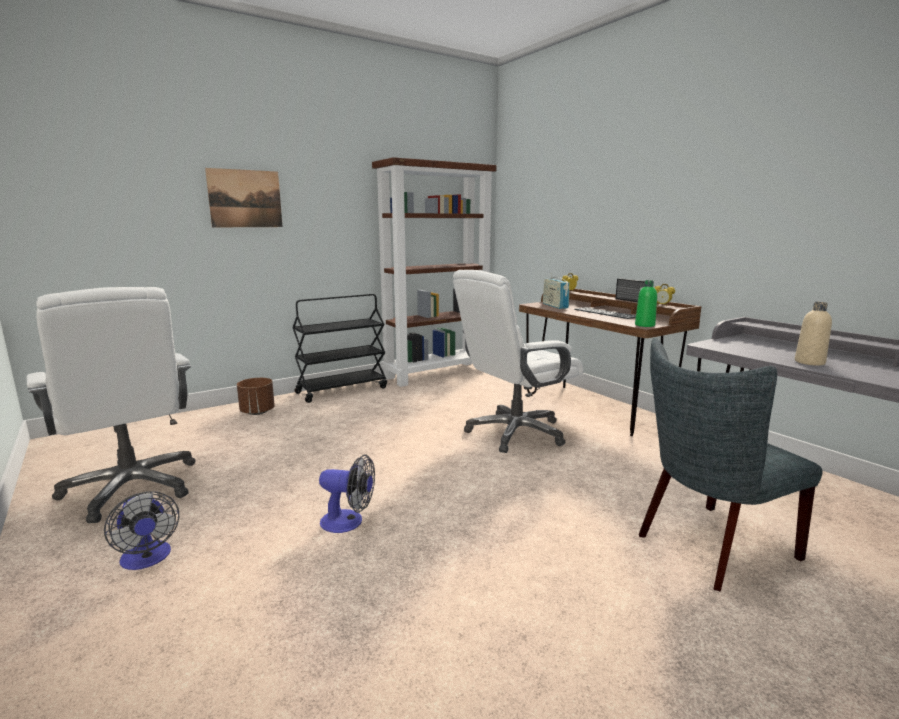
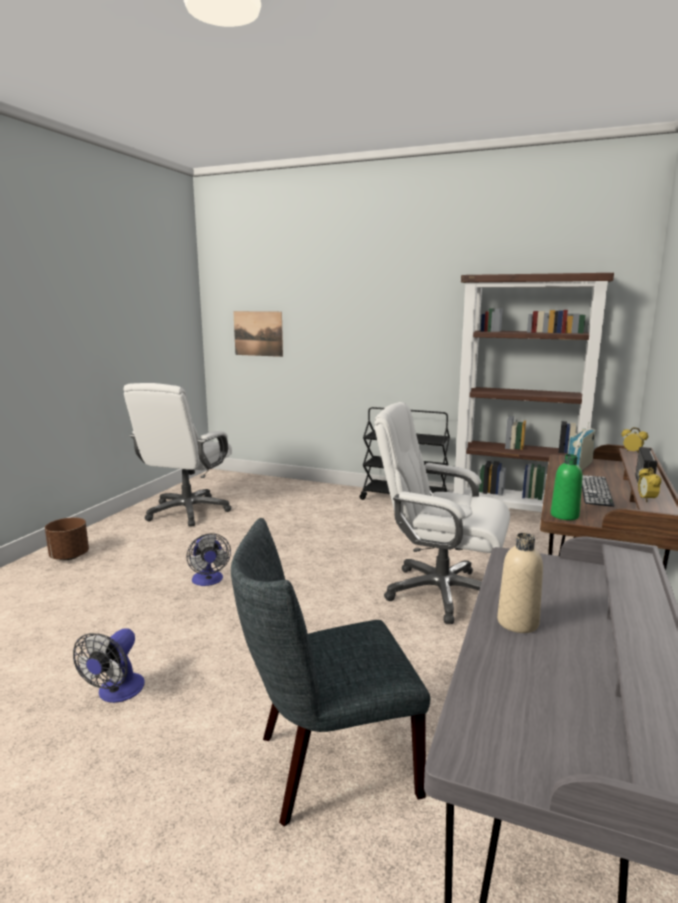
camera: 55 degrees right, 0 degrees up
fan [104,491,179,570] -> fan moved to [73,628,145,703]
picture [205,168,283,227] -> picture moved to [233,311,283,357]
brown planter [237,378,275,415] -> brown planter moved to [45,518,89,560]
grey chair [639,338,823,592] -> grey chair turned 45 degrees counterclockwise [231,518,430,827]

